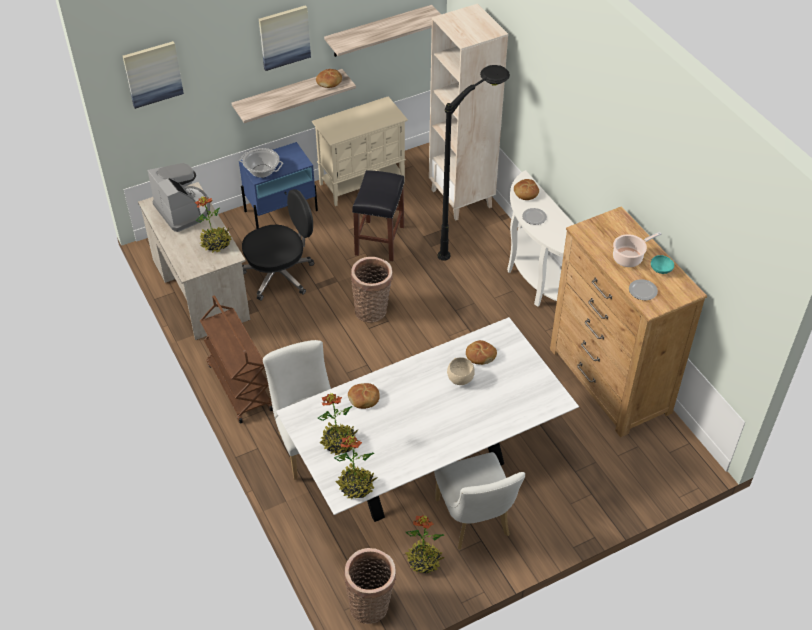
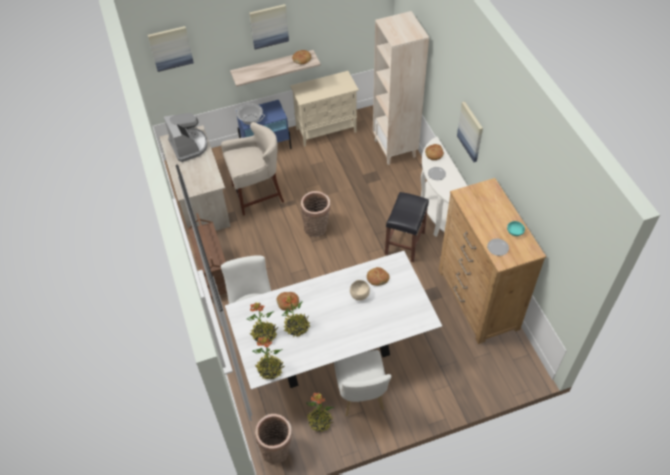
camera: 10 degrees right, 5 degrees up
potted plant [195,196,232,253] -> potted plant moved to [282,296,310,337]
black office chair [242,189,314,301] -> beige stool [221,122,284,216]
shelf [324,5,441,57] -> none
black stool [352,170,405,261] -> black stool moved to [385,192,429,262]
black floor lamp [437,65,510,261] -> none
cooking pot [613,232,662,267] -> none
none -> picture [457,102,483,162]

